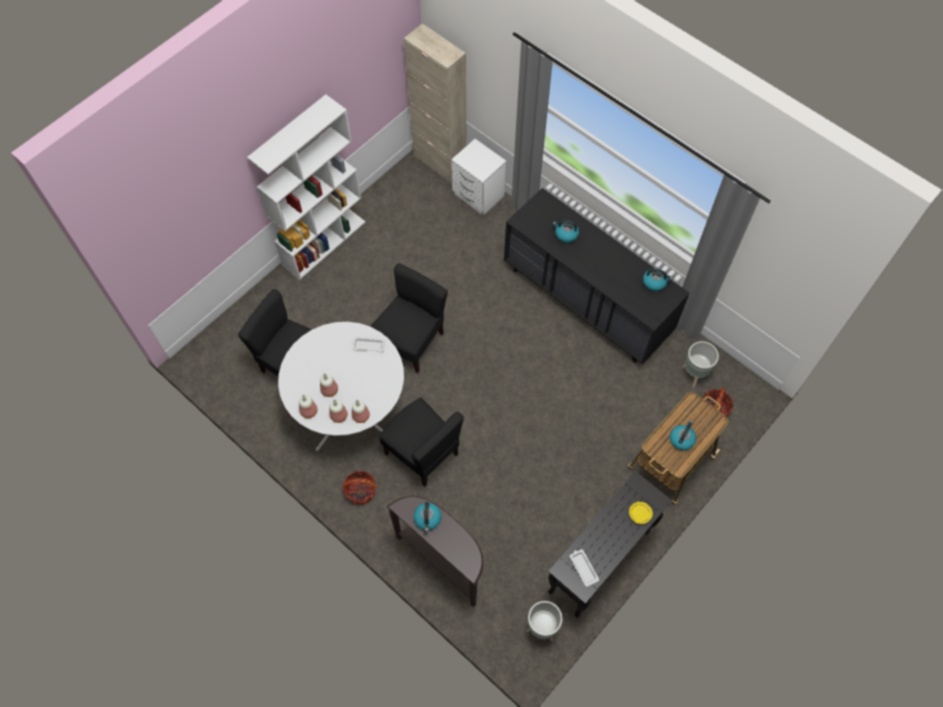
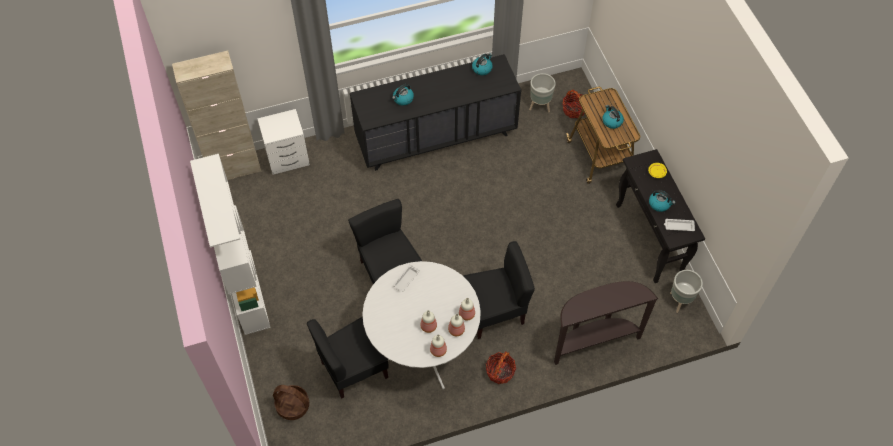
camera: 60 degrees left, 5 degrees down
kettle [414,502,441,532] -> kettle moved to [649,190,675,212]
none -> basket [273,385,309,420]

